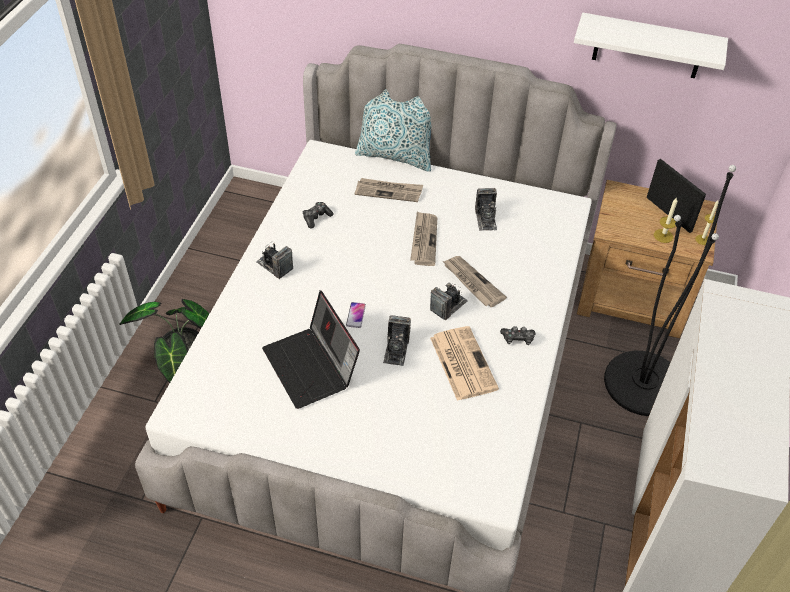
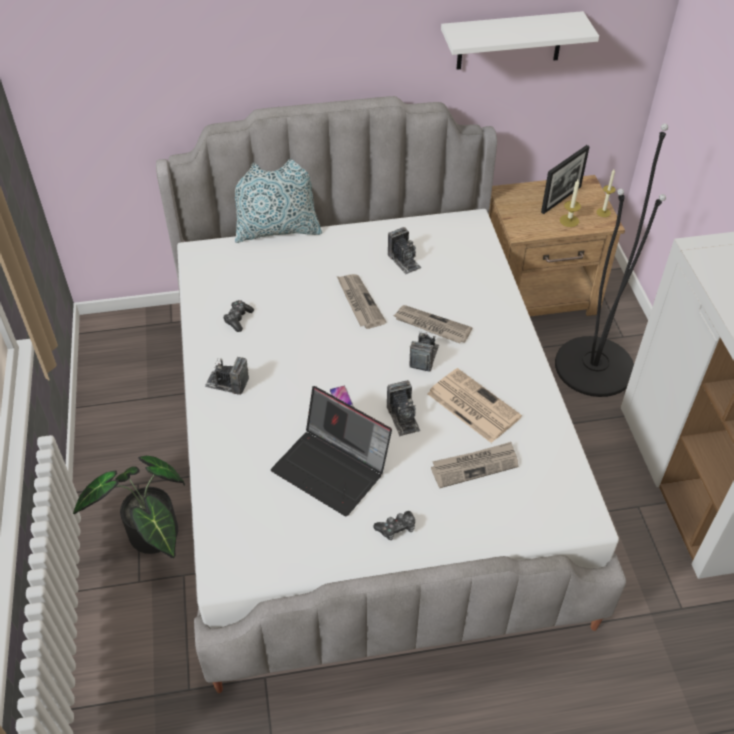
camera: 25 degrees left, 0 degrees up
newspaper [355,178,423,202] -> newspaper moved to [431,442,518,488]
game controller [500,326,535,345] -> game controller moved to [373,511,415,540]
picture frame [646,159,706,233] -> picture frame turned 105 degrees clockwise [541,145,590,214]

